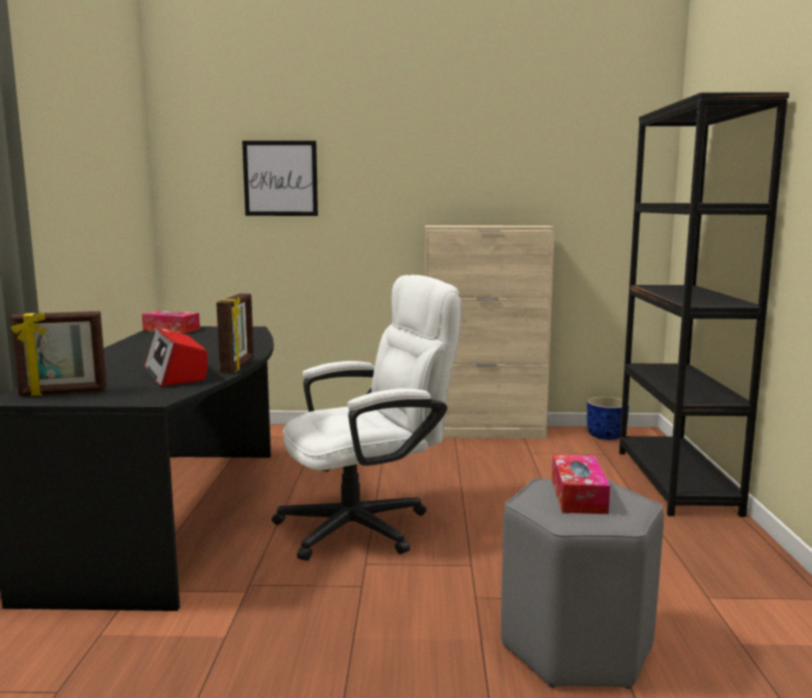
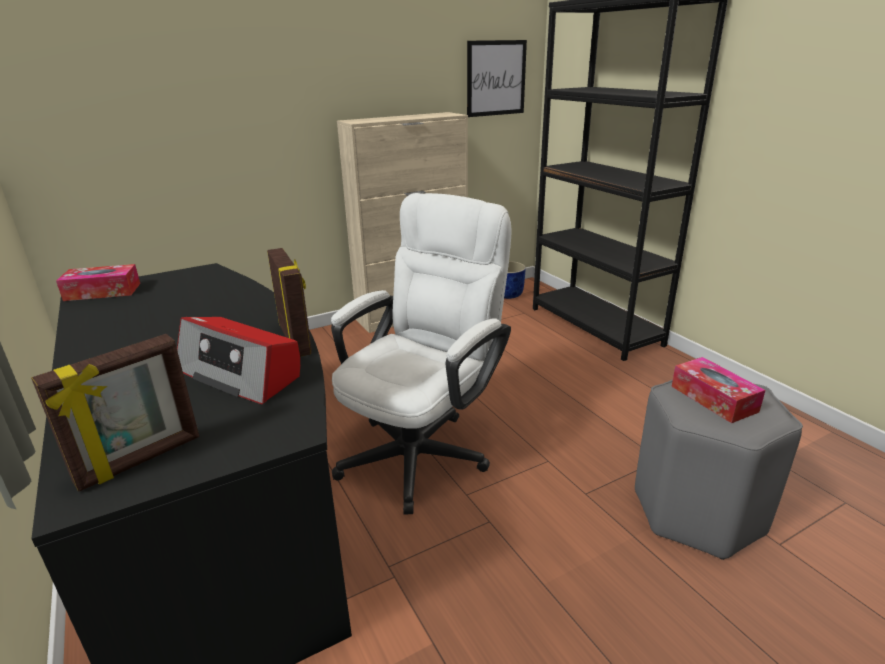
camera: 30 degrees left, 15 degrees up
picture [242,141,318,216] -> picture moved to [467,40,527,117]

